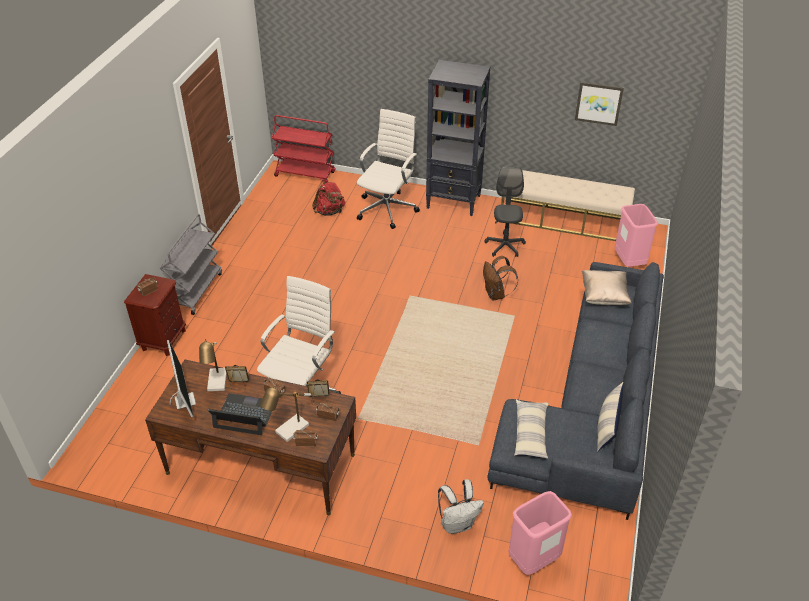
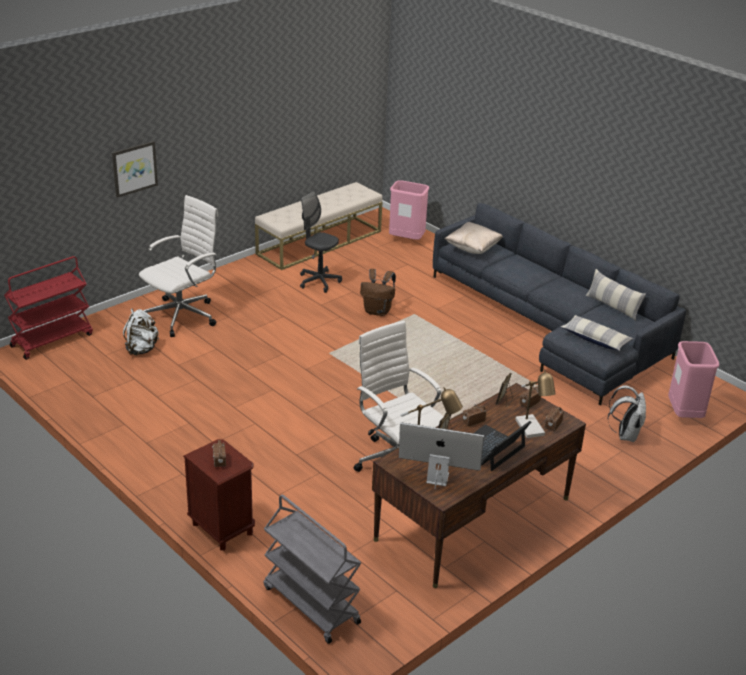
camera: 60 degrees left, 10 degrees down
grey cart [159,214,222,315] -> grey cart moved to [264,494,361,644]
red backpack [312,179,345,216] -> white backpack [123,308,160,356]
white office chair [357,109,420,229] -> white office chair turned 75 degrees clockwise [139,195,218,337]
black bookcase [426,60,490,216] -> none
picture [575,82,624,126] -> picture moved to [112,141,158,198]

